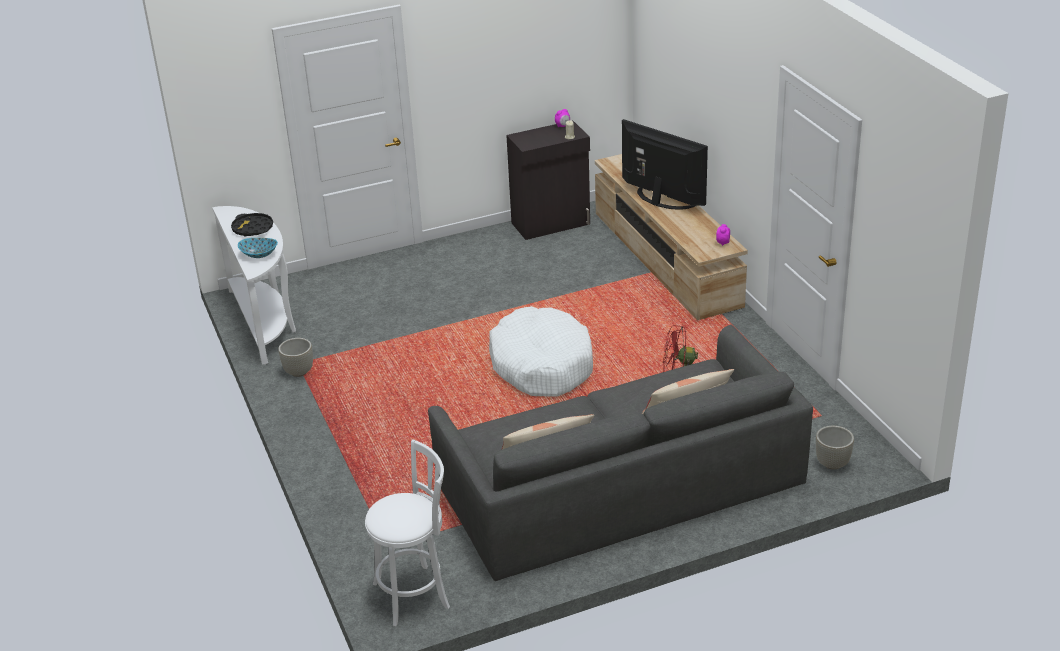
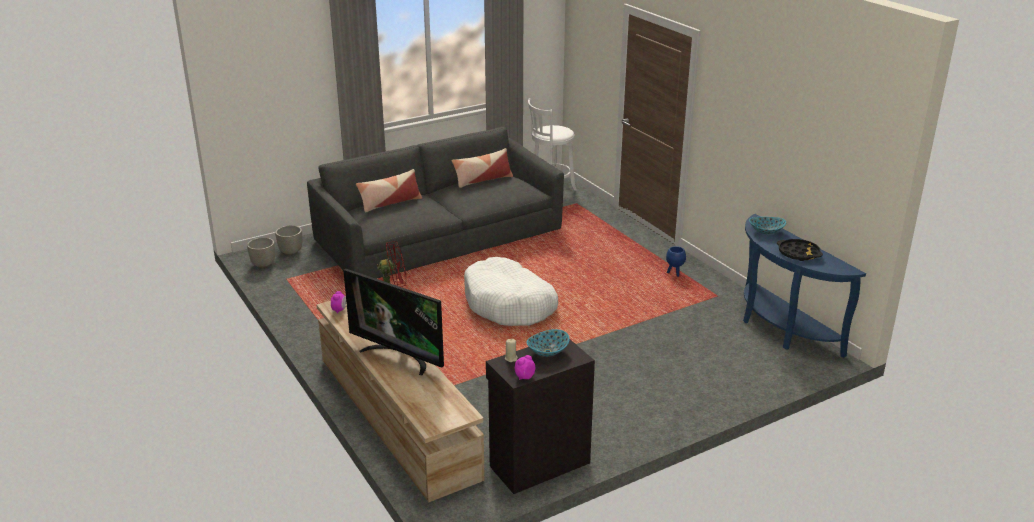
camera: 170 degrees right, 5 degrees down
white console table [212,206,296,365] -> blue console table [743,214,866,358]
grey planter [278,338,313,377] -> grey planter moved to [247,237,275,268]
none -> bowl [526,329,570,357]
none -> blue planter [666,246,686,277]

